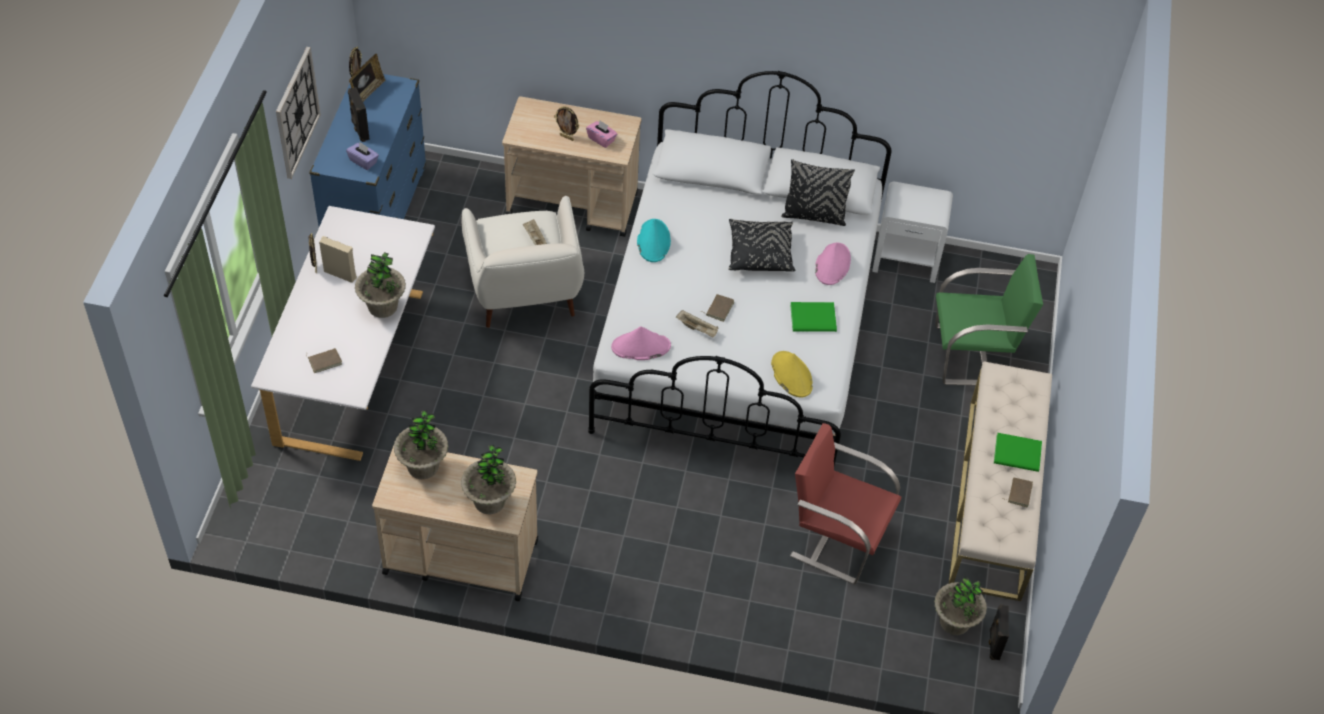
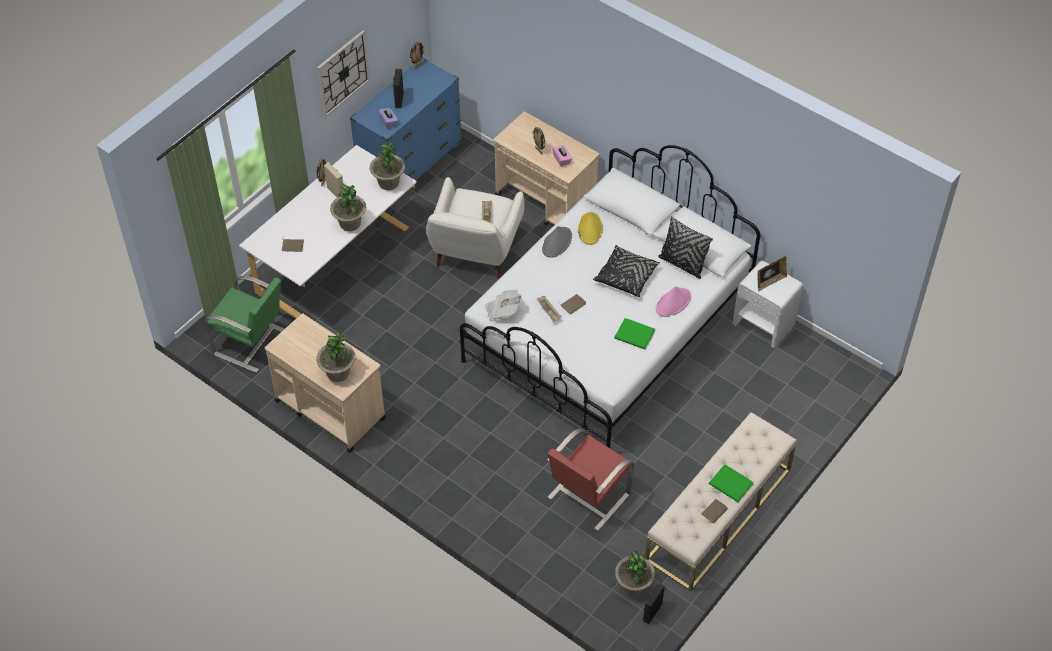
camera: 30 degrees right, 0 degrees up
picture frame [349,54,386,102] -> picture frame moved to [757,256,787,291]
potted plant [394,411,448,479] -> potted plant moved to [370,142,405,190]
pink hat [611,326,671,360] -> newspaper [485,290,522,320]
turquoise hat [637,219,671,262] -> grey hat [542,226,572,258]
yellow hat [771,351,813,398] -> yellow hat moved to [578,212,603,245]
red chair [790,423,901,584] -> red chair turned 105 degrees counterclockwise [547,429,634,531]
green chair [935,254,1043,385] -> green chair moved to [203,276,285,373]

